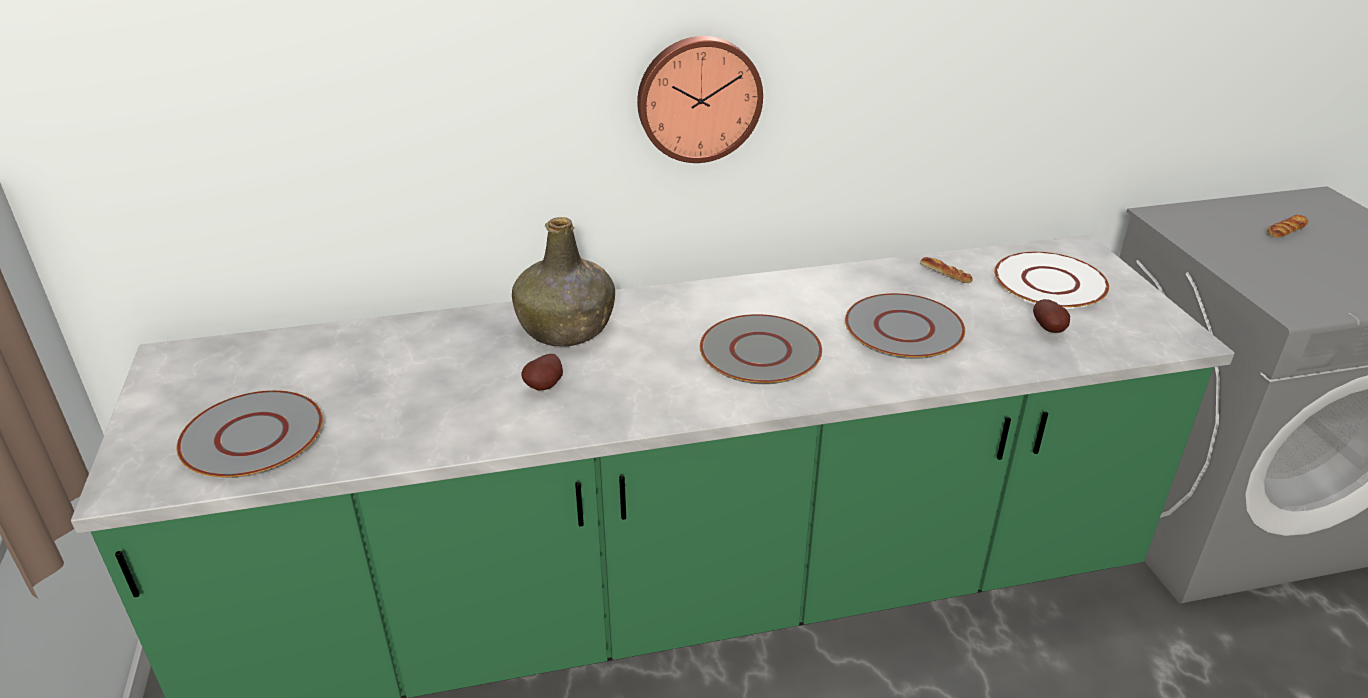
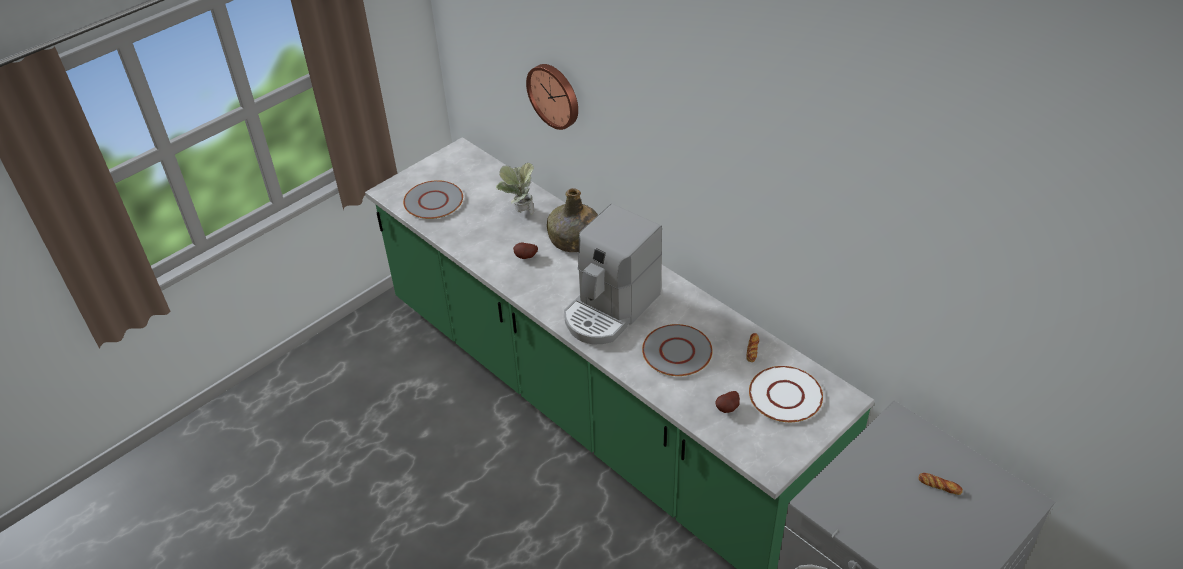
camera: 60 degrees right, 10 degrees up
wall clock [637,36,763,163] -> wall clock moved to [526,64,578,130]
grey plate [700,314,822,384] -> coffee machine [564,204,662,344]
none -> potted plant [496,163,534,215]

